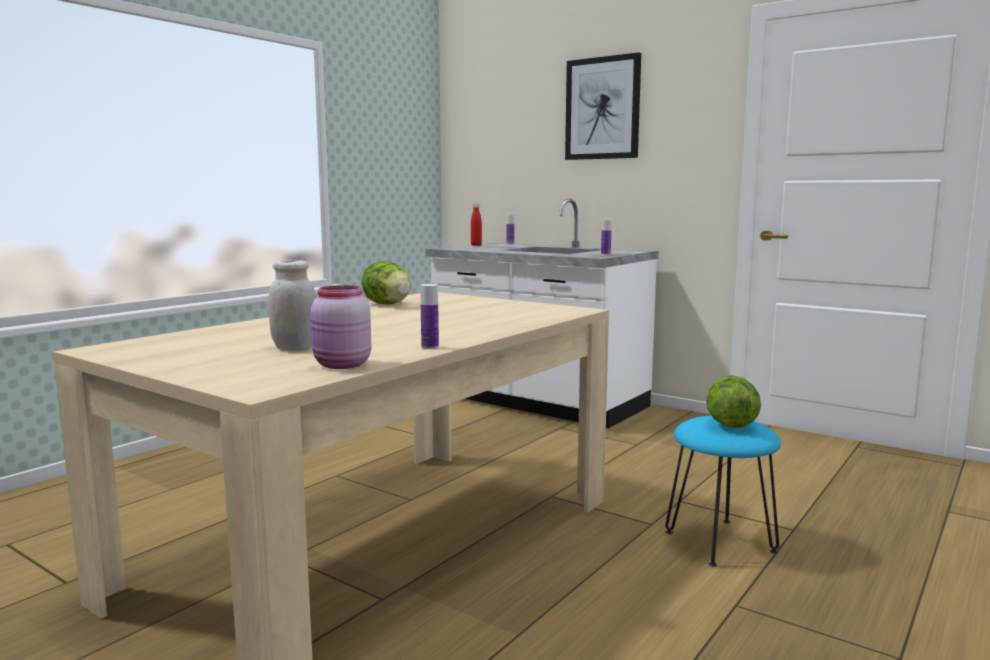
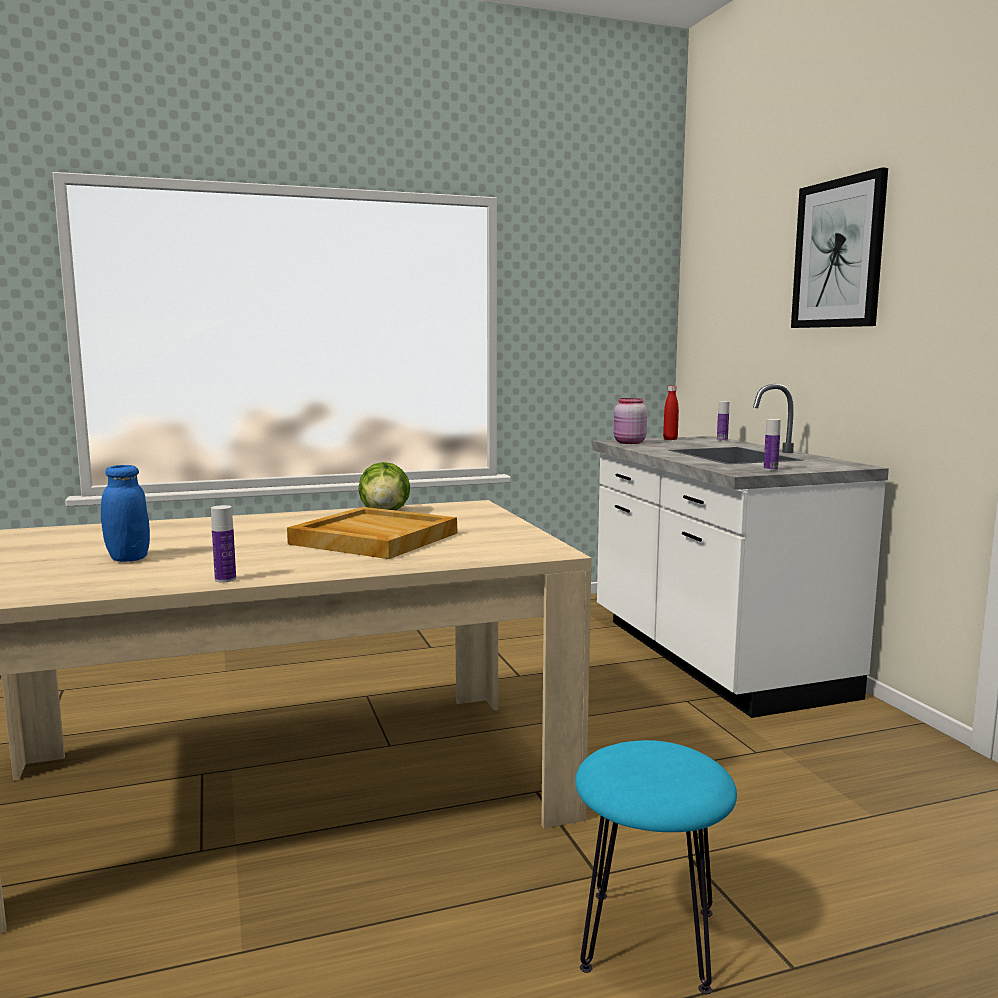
camera: 35 degrees right, 0 degrees up
white jar [269,260,316,351] -> blue jar [101,465,150,562]
pink jar [311,285,371,369] -> pink jar moved to [614,398,647,444]
lettuce [706,375,761,428] -> none
none -> beige tray [287,507,457,559]

